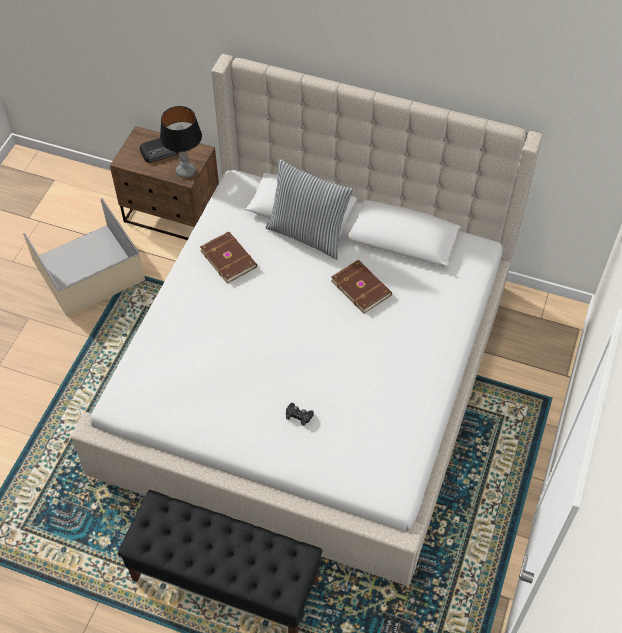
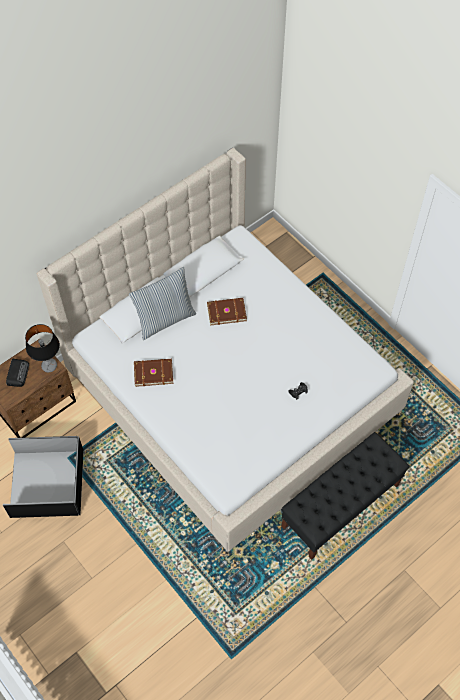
camera: 60 degrees left, 5 degrees up
beige storage box [23,198,145,317] -> black storage box [3,436,84,518]

